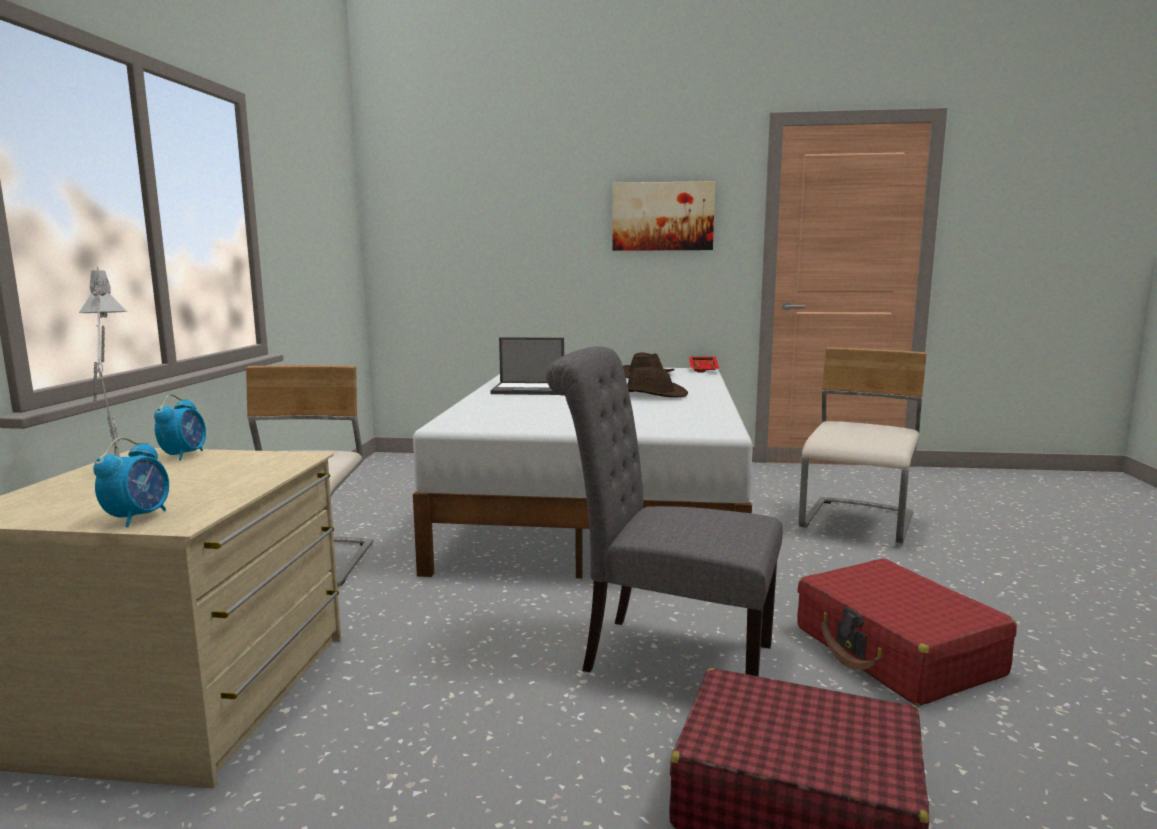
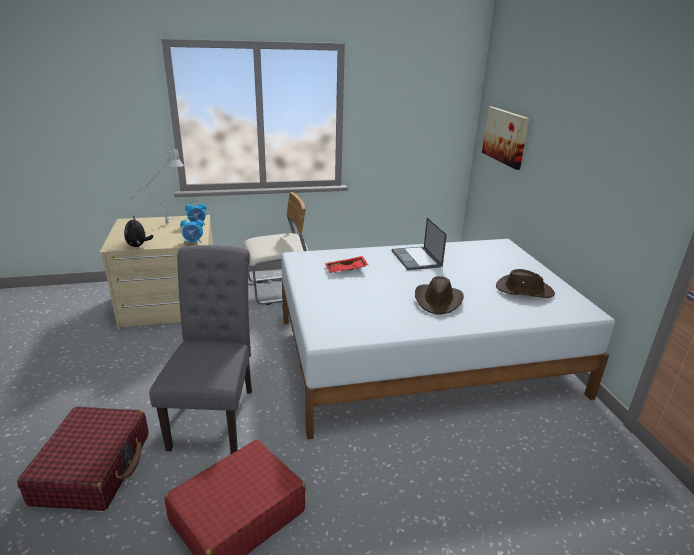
camera: 70 degrees right, 15 degrees up
alarm clock [93,437,169,527] -> alarm clock moved to [180,216,203,244]
picture [612,181,715,251] -> picture moved to [482,107,530,170]
red tray [689,357,719,373] -> red tray moved to [325,256,368,273]
beige chair [799,347,927,543] -> none
none -> plush toy [124,215,154,247]

